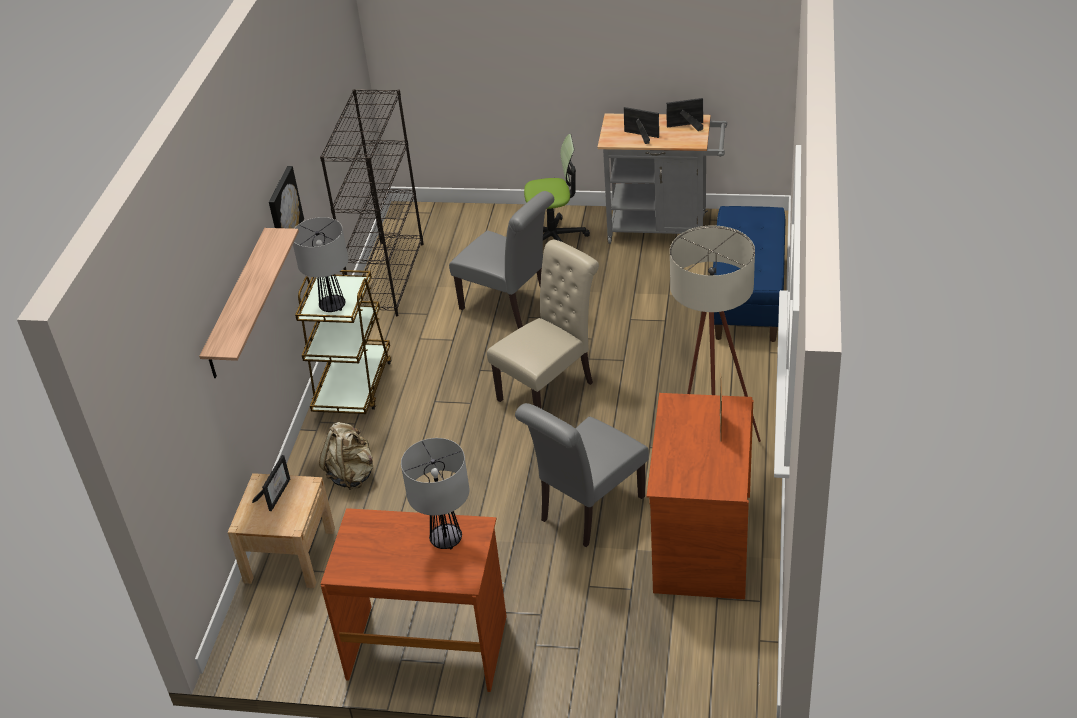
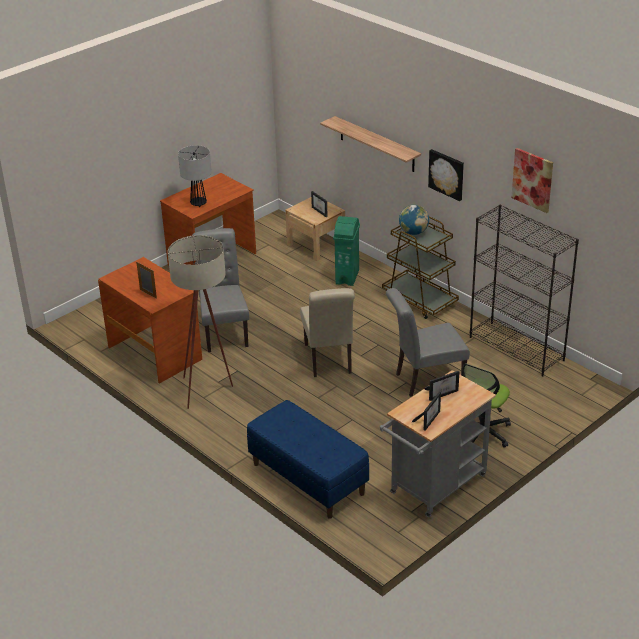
camera: 125 degrees right, 5 degrees down
table lamp [293,217,349,312] -> globe [399,205,429,235]
beige backpack [319,422,373,490] -> green trash can [333,216,360,286]
none -> picture [511,148,553,213]

